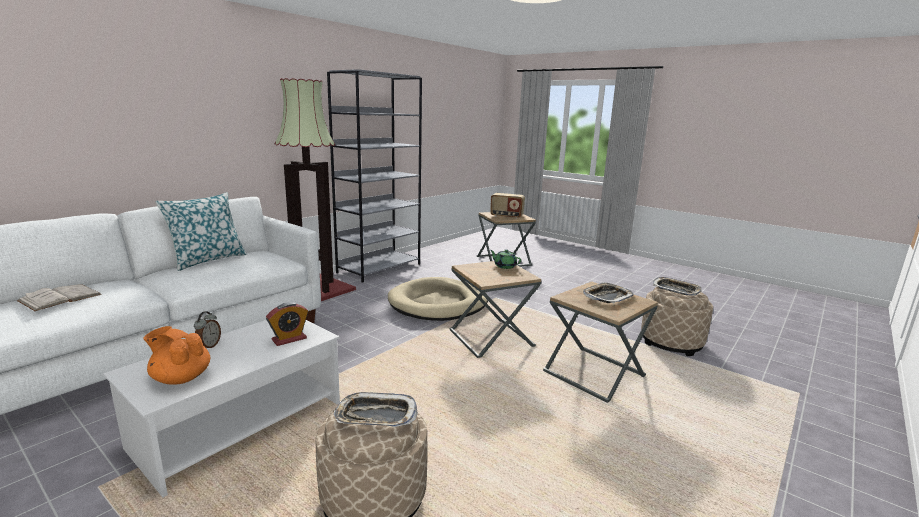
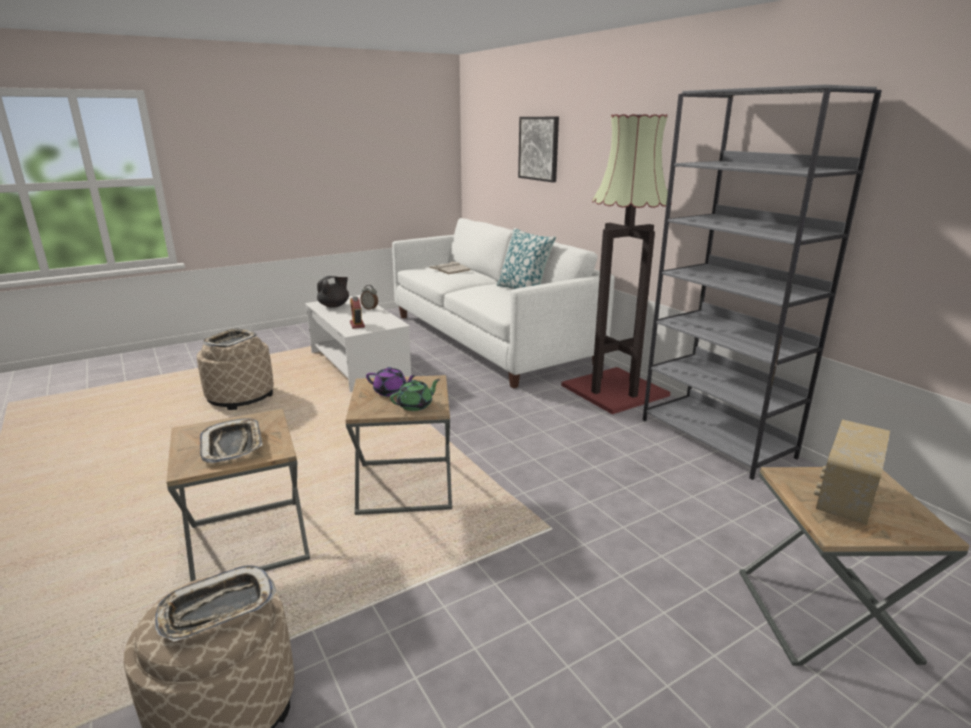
camera: 110 degrees right, 5 degrees up
orange teapot [143,326,210,385] -> black teapot [317,276,349,308]
beige dog bed [388,277,488,321] -> none
none -> purple teapot [366,367,416,396]
none -> picture [518,117,559,182]

